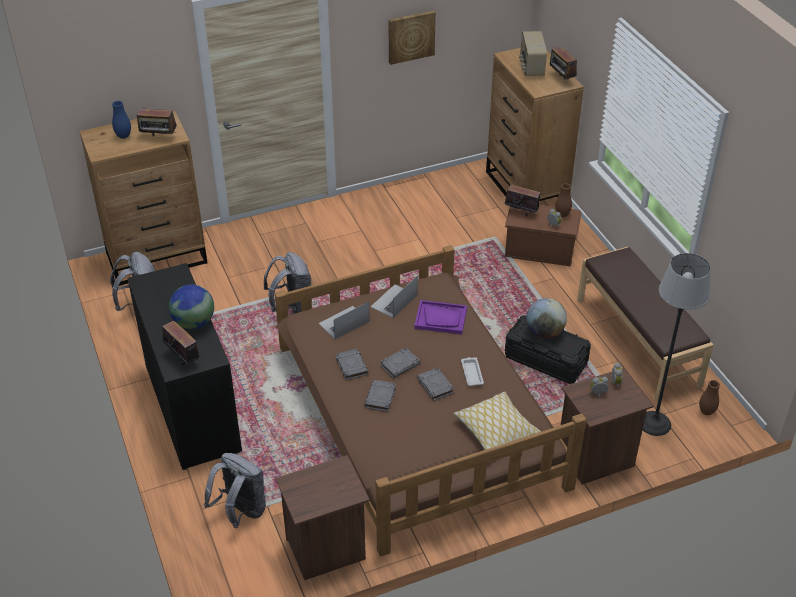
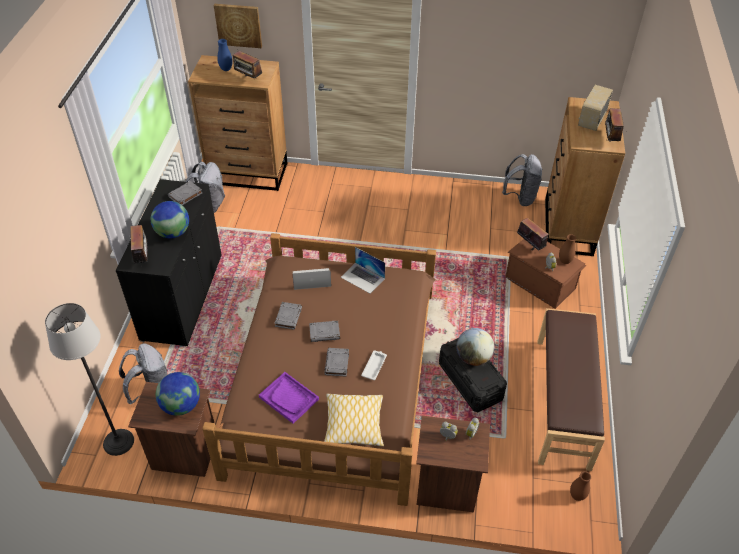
camera: 30 degrees right, 5 degrees up
grey backpack [264,252,313,314] -> grey backpack moved to [502,154,543,206]
grey book [364,380,396,412] -> grey book moved to [168,181,202,205]
laptop [371,275,418,318] -> laptop turned 120 degrees counterclockwise [341,247,385,294]
picture [389,11,436,65] -> picture moved to [214,4,262,48]
purple tray [414,300,467,334] -> purple tray moved to [259,372,319,424]
floor lamp [643,253,711,436] -> floor lamp moved to [45,303,134,456]
none -> globe [156,372,200,416]

